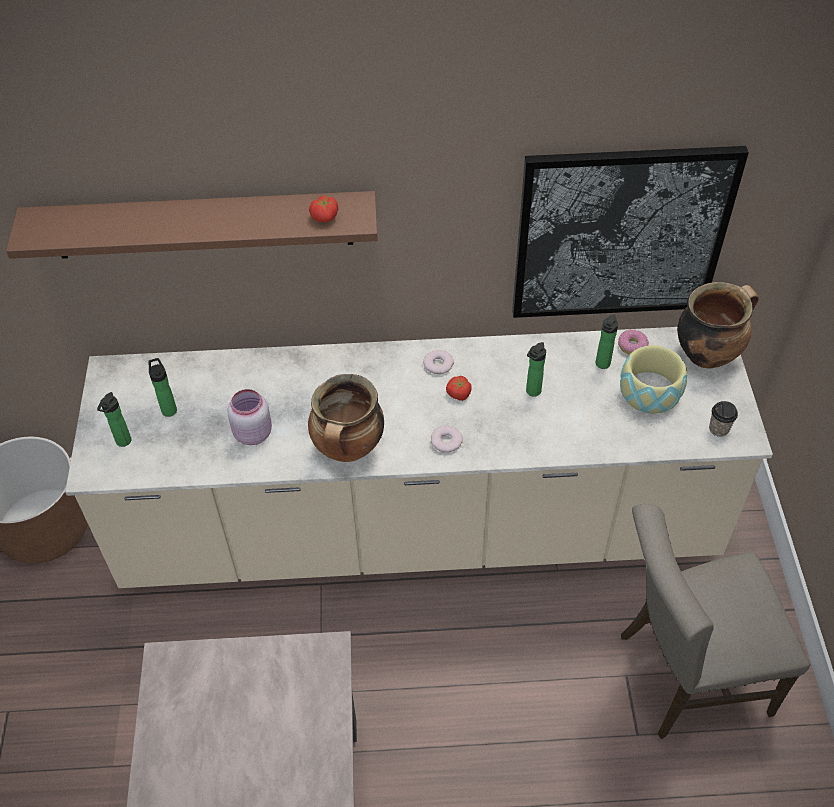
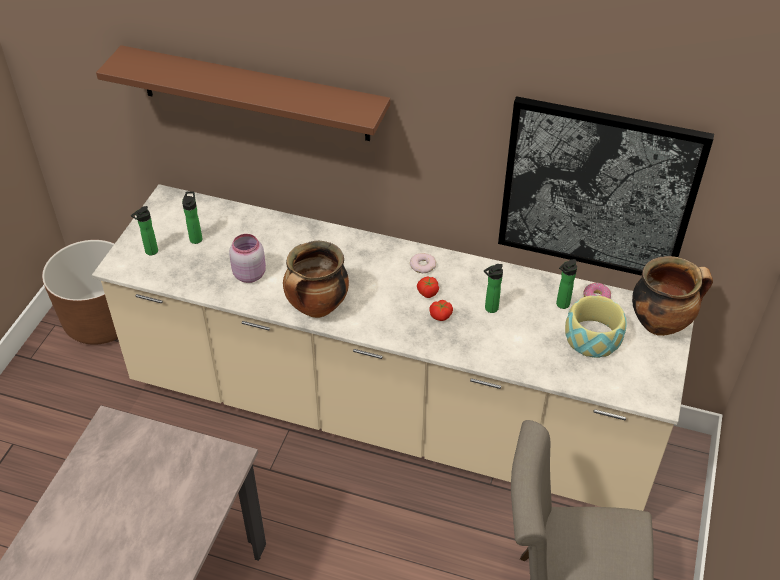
camera: 20 degrees right, 5 degrees down
tomato [309,196,338,222] -> tomato moved to [429,300,453,321]
donut [431,425,463,453] -> none
cup [709,401,738,437] -> none

